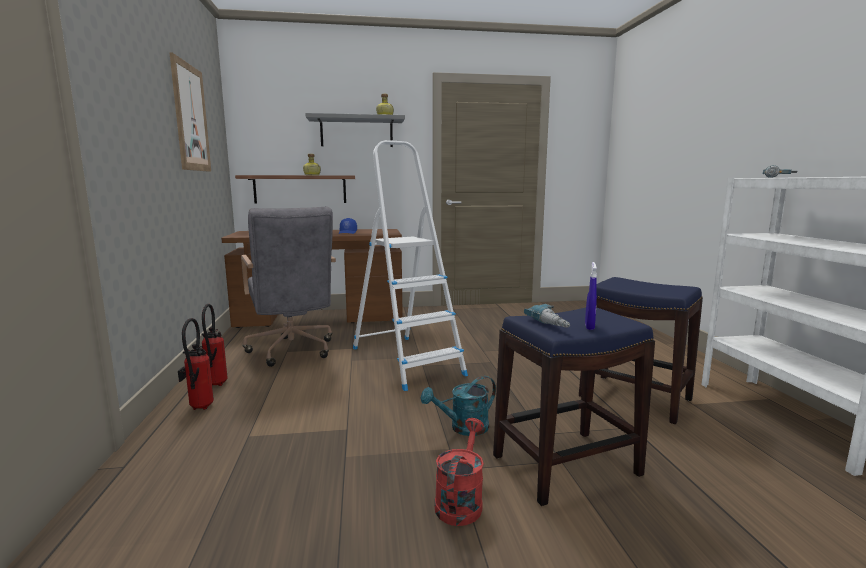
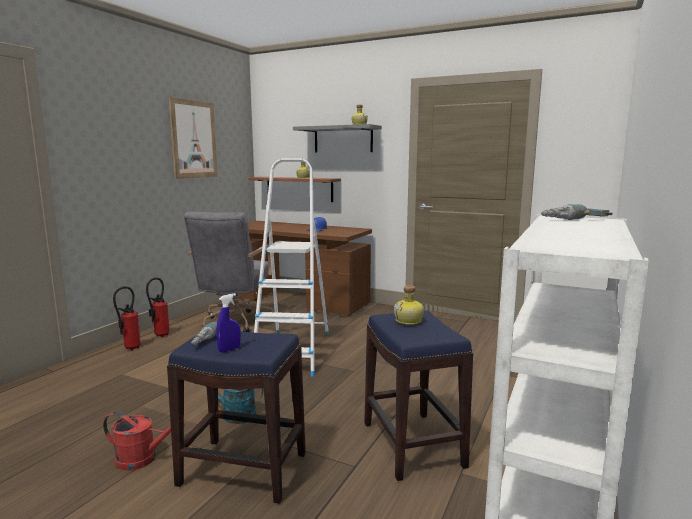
camera: 35 degrees right, 0 degrees up
red watering can [435,418,484,526] -> red watering can turned 45 degrees clockwise [103,412,185,471]
none -> bottle [394,285,424,325]

